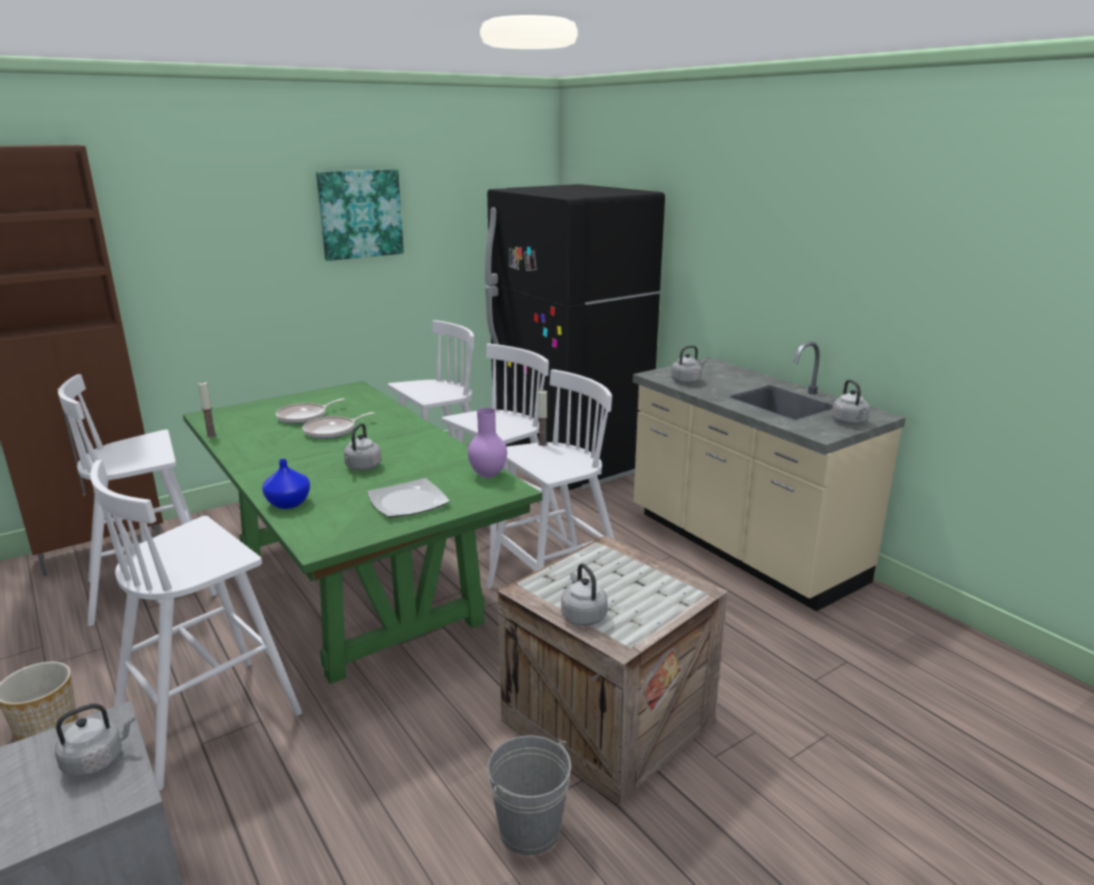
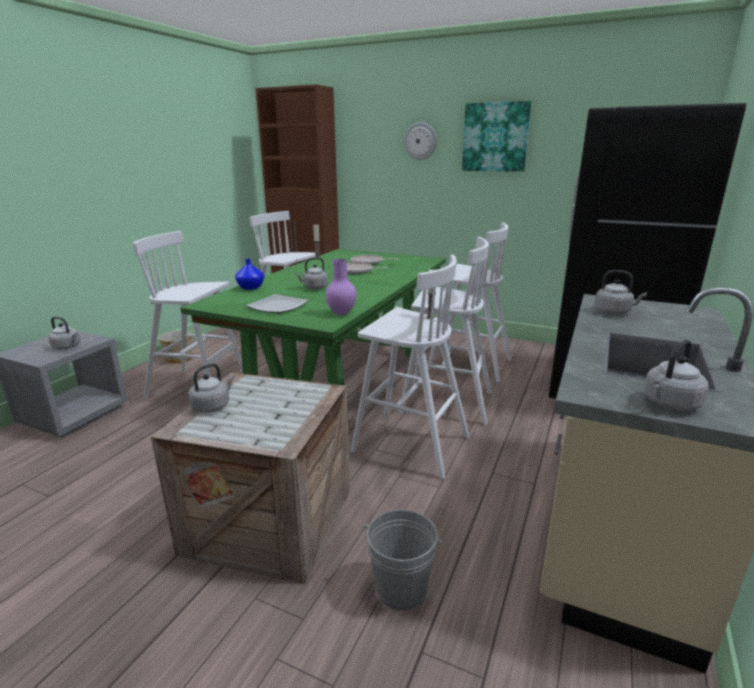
camera: 60 degrees right, 0 degrees up
grey bucket [488,735,571,855] -> grey bucket moved to [362,509,442,610]
none -> wall clock [404,122,437,160]

